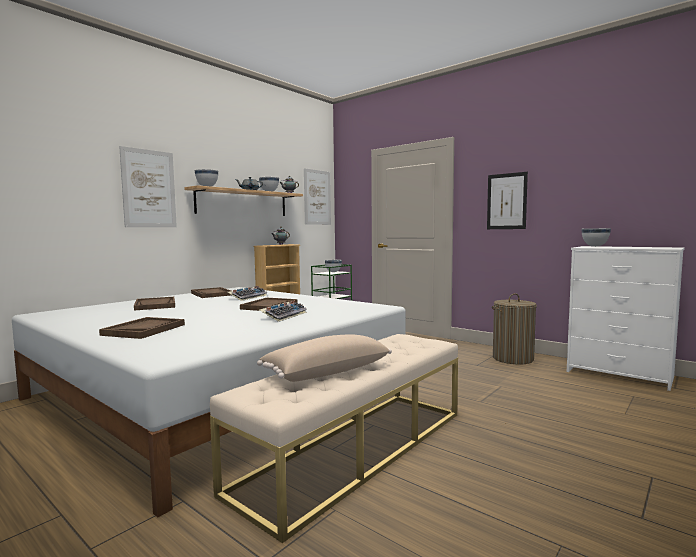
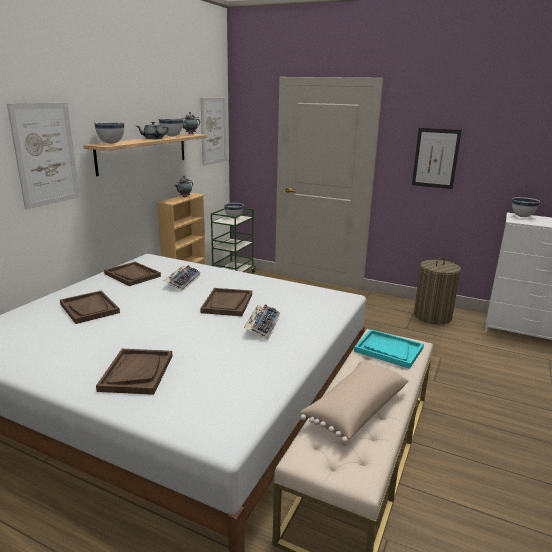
camera: 15 degrees left, 15 degrees up
none -> turquoise tray [354,329,424,369]

